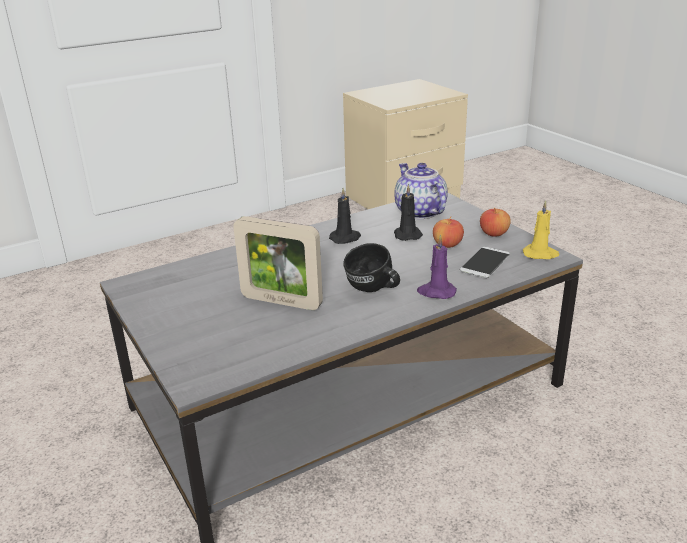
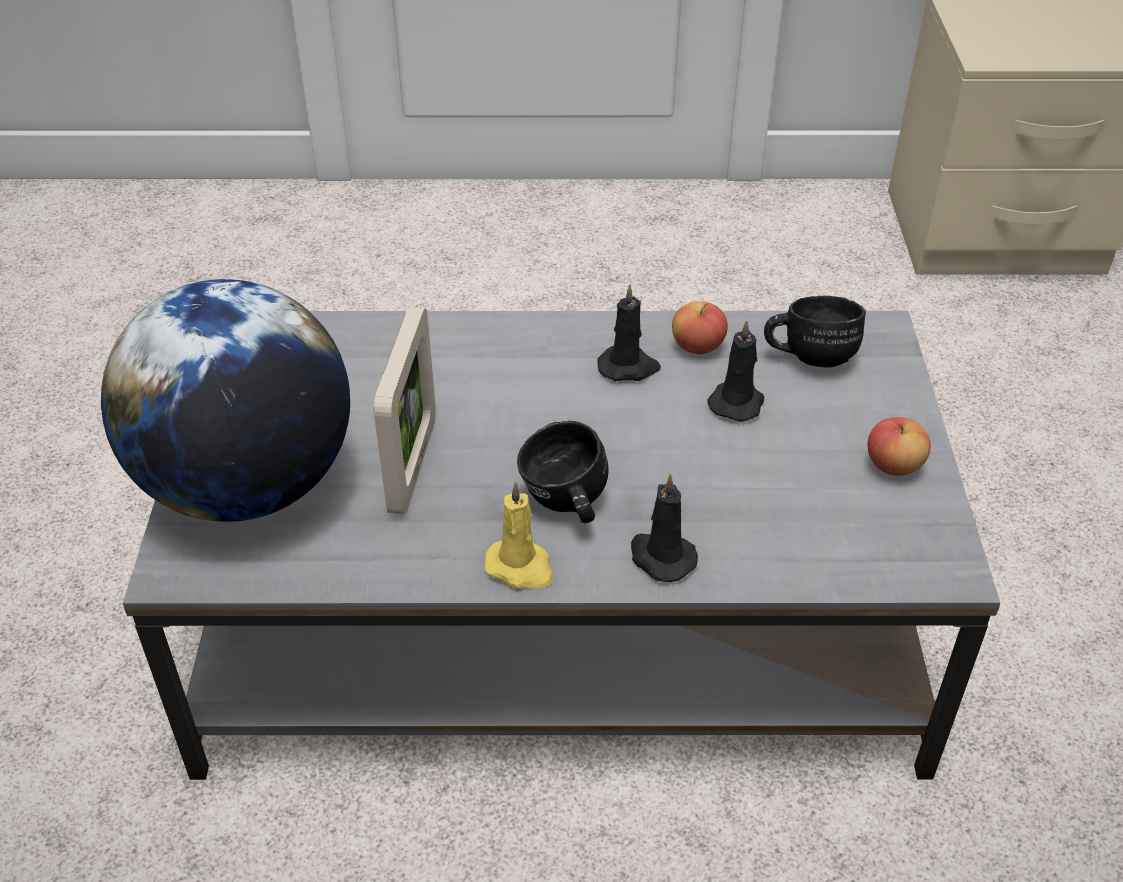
camera: 30 degrees right, 15 degrees up
picture frame [233,216,323,310] -> picture frame turned 135 degrees counterclockwise [374,307,436,515]
teapot [394,163,448,219] -> black mug [764,296,866,368]
purple candle [417,235,457,299] -> black candle [631,474,698,582]
apple [433,217,464,248] -> apple moved to [672,301,728,354]
phone [460,247,510,278] -> none
yellow candle [523,200,559,259] -> yellow candle moved to [484,481,554,588]
none -> globe [101,279,350,522]

